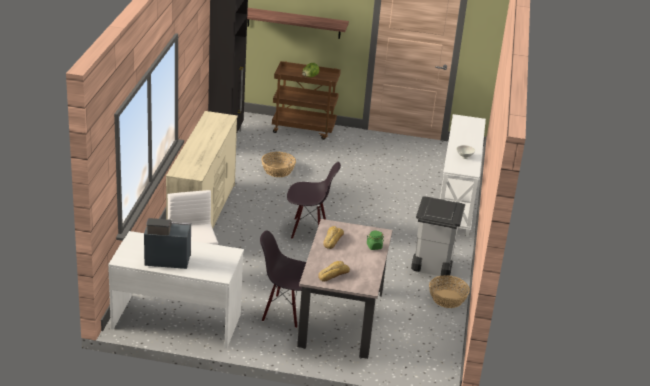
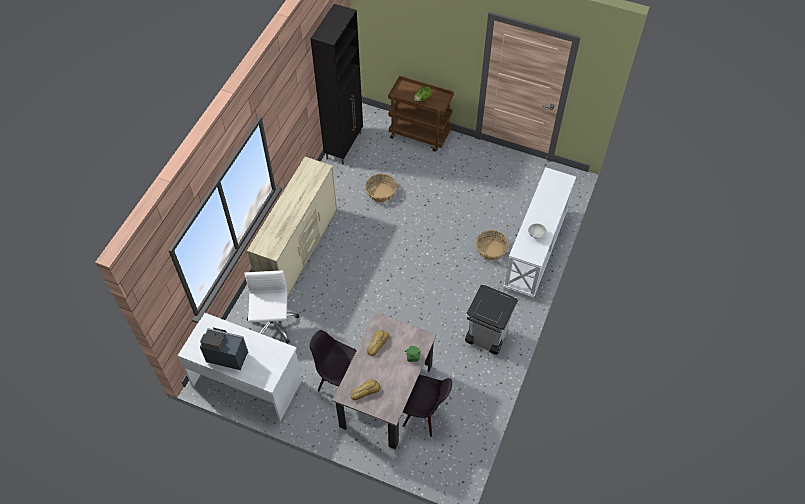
camera: 15 degrees right, 25 degrees up
shelf [247,8,349,39] -> none
black chair [287,162,341,239] -> black chair moved to [403,375,452,437]
basket [429,275,470,308] -> basket moved to [476,230,509,260]

